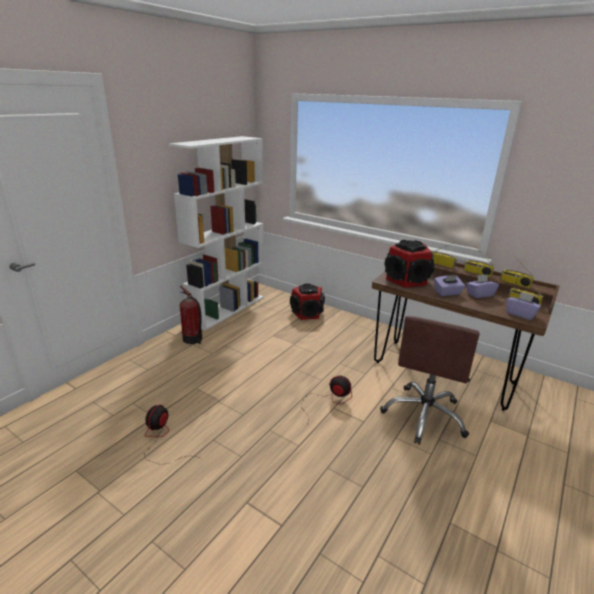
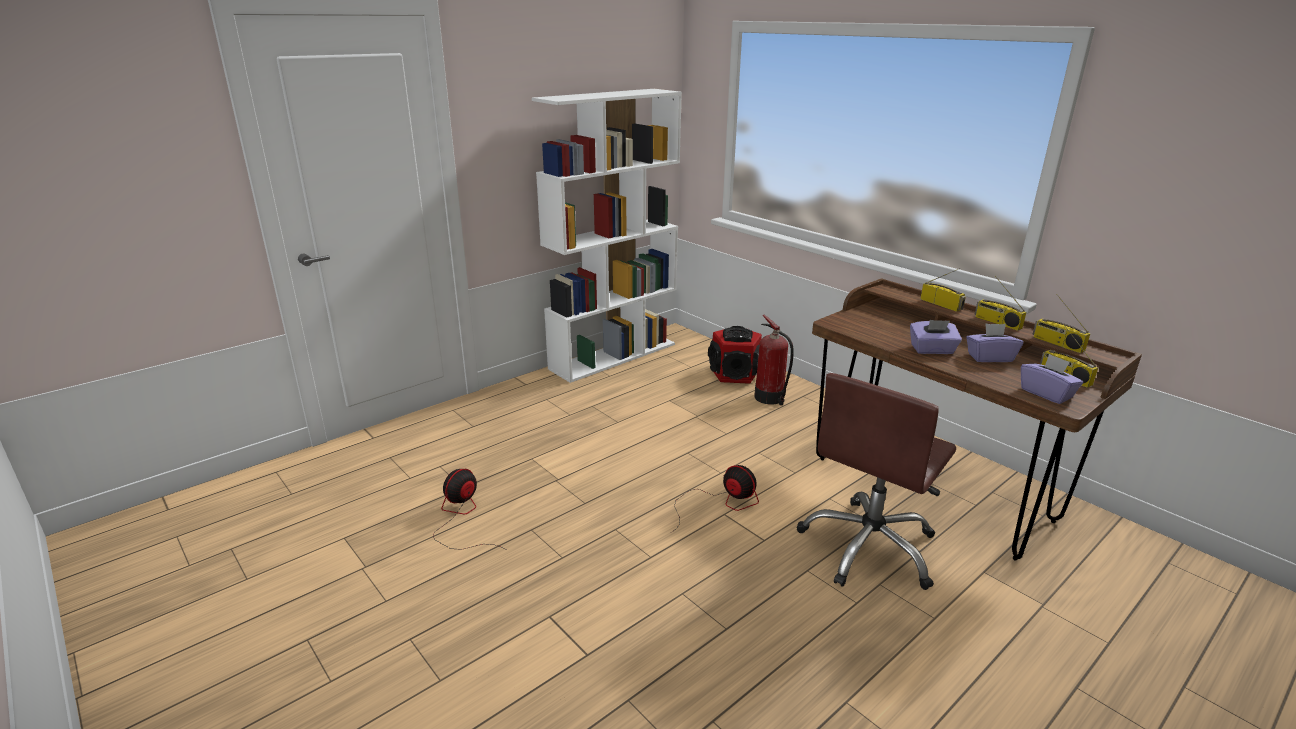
camera: 15 degrees right, 0 degrees up
fire extinguisher [180,286,202,344] -> fire extinguisher moved to [754,315,794,405]
speaker [385,240,435,288] -> none

